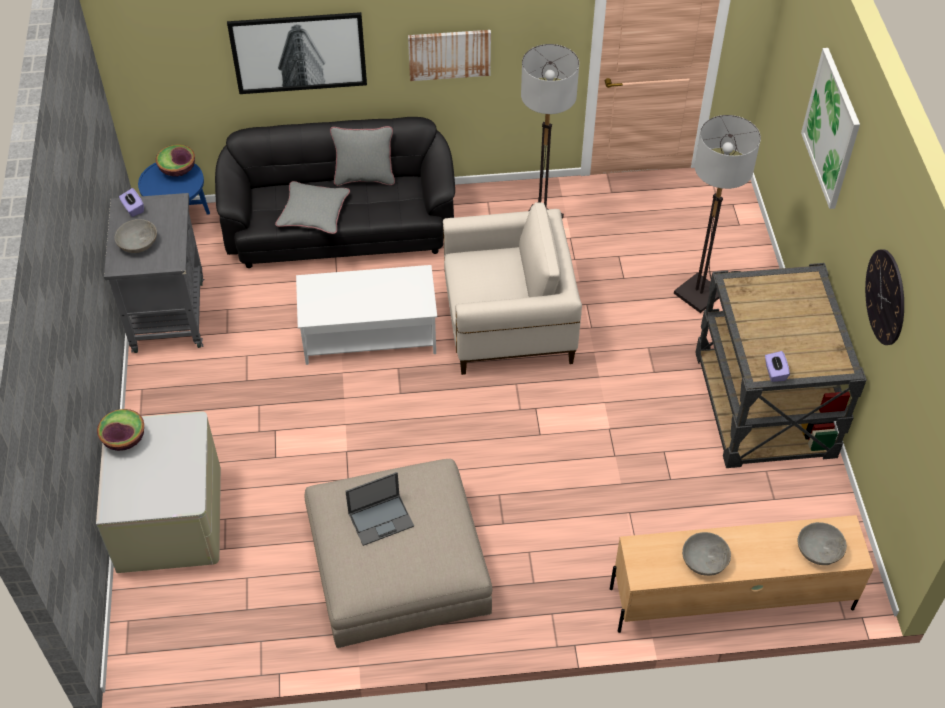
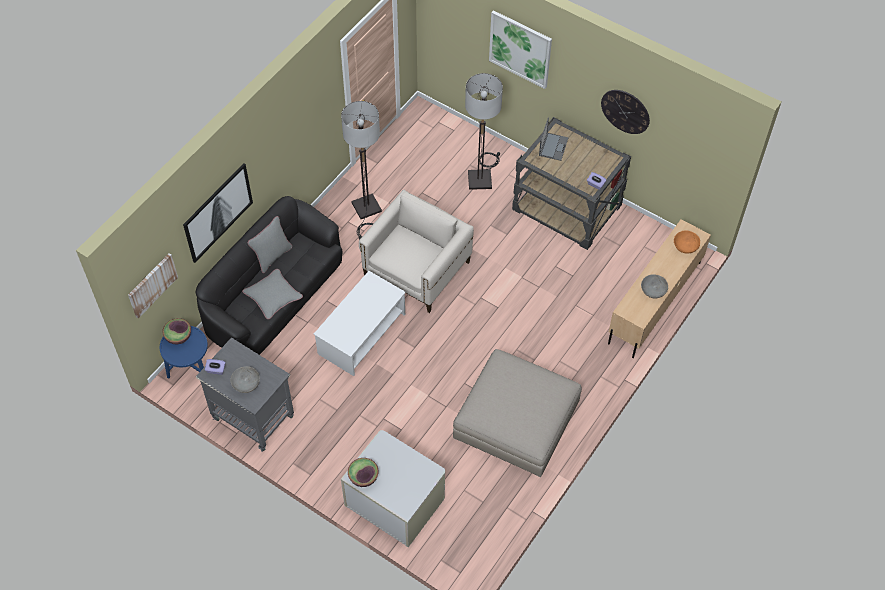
camera: 50 degrees left, 5 degrees up
laptop [345,472,414,546] -> laptop moved to [539,117,569,161]
picture [408,30,491,81] -> picture moved to [128,253,178,318]
grey bowl [797,522,847,565] -> orange bowl [674,230,700,254]

